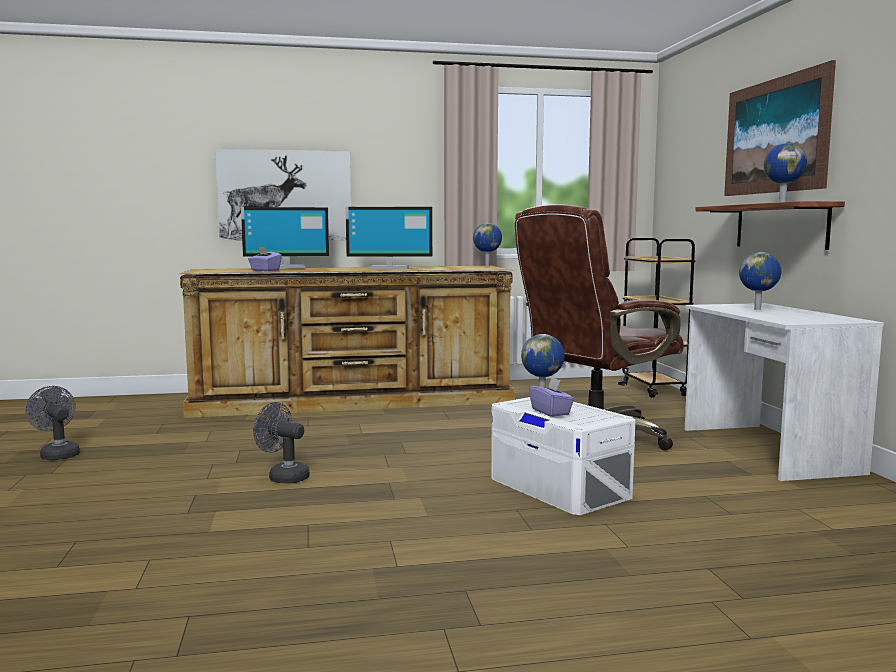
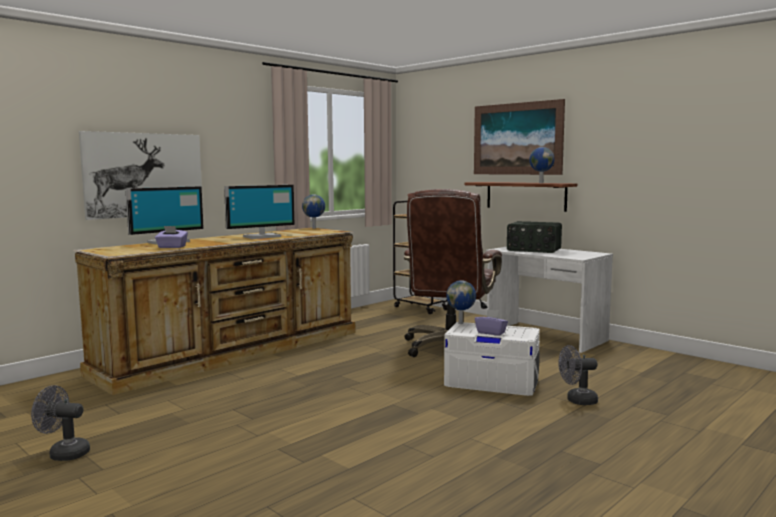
camera: 35 degrees left, 0 degrees up
grey fan [253,402,310,484] -> grey fan moved to [558,345,598,405]
globe [739,252,781,310] -> radio [507,221,562,253]

